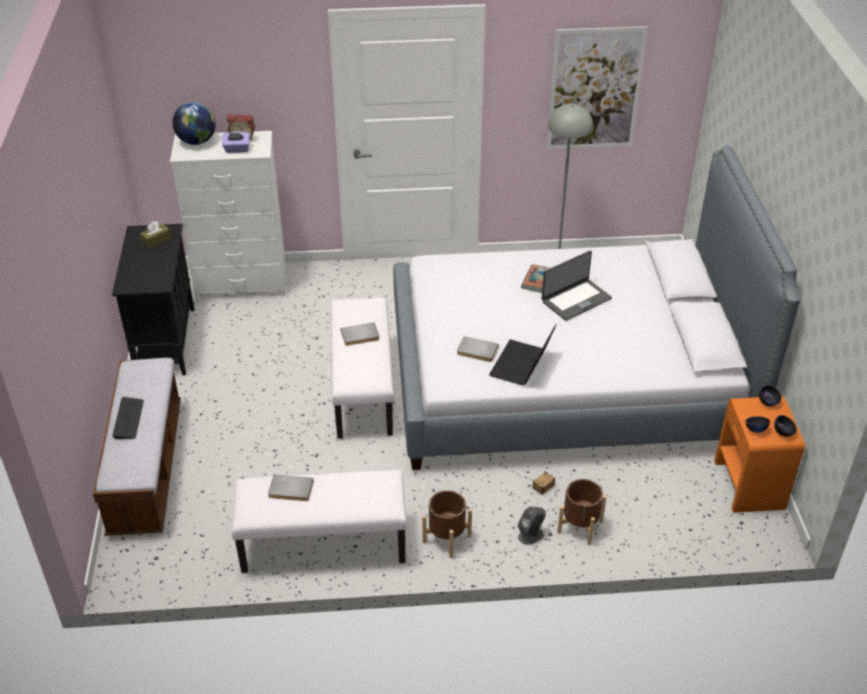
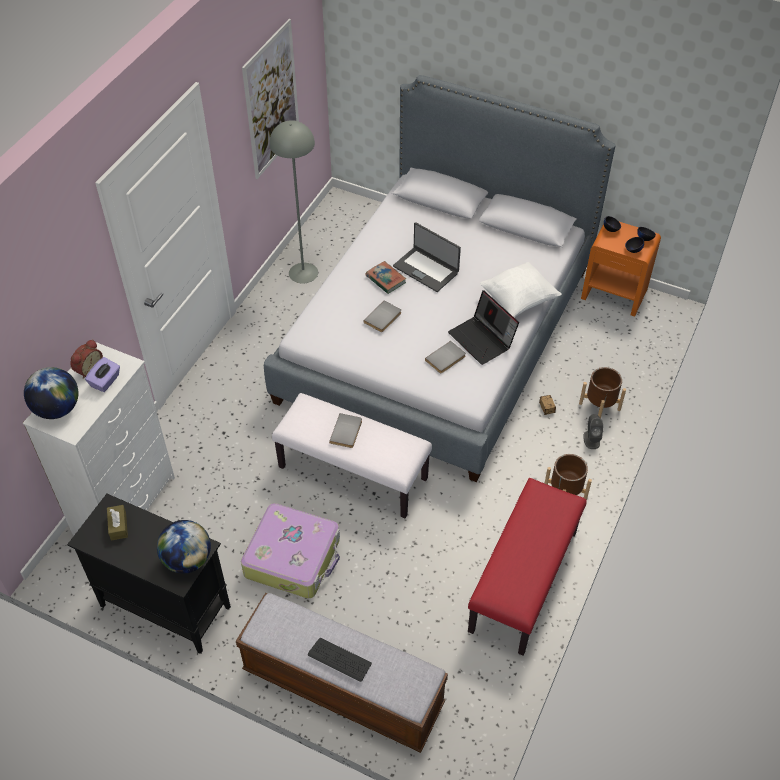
camera: 60 degrees left, 10 degrees up
white bench [232,470,407,573] -> red bench [468,478,587,656]
grey book [268,475,313,501] -> grey book moved to [364,300,401,332]
laptop [542,250,612,321] -> laptop turned 135 degrees clockwise [393,222,461,292]
none -> globe [157,520,211,574]
none -> suitcase [241,503,340,599]
none -> white pillow [480,262,562,318]

